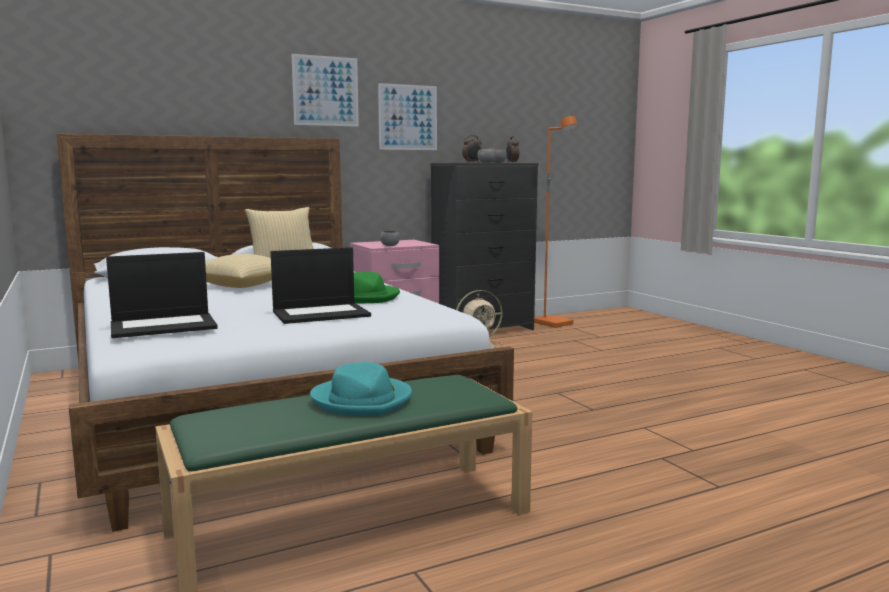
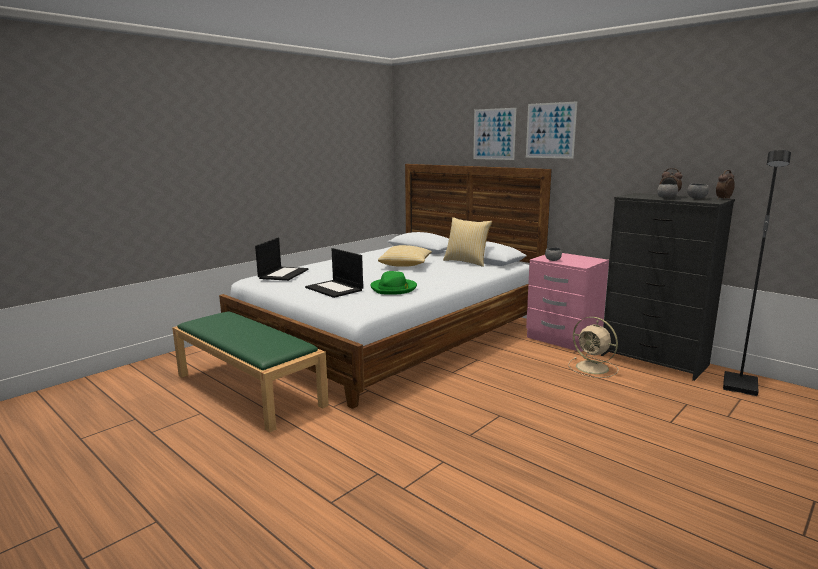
camera: 70 degrees right, 5 degrees up
laptop [106,252,218,338] -> laptop turned 120 degrees counterclockwise [255,238,309,281]
turquoise hat [310,362,412,416] -> none
picture [378,83,437,150] -> picture moved to [473,108,516,160]
orange floor lamp [534,116,577,328] -> black floor lamp [723,150,791,396]

